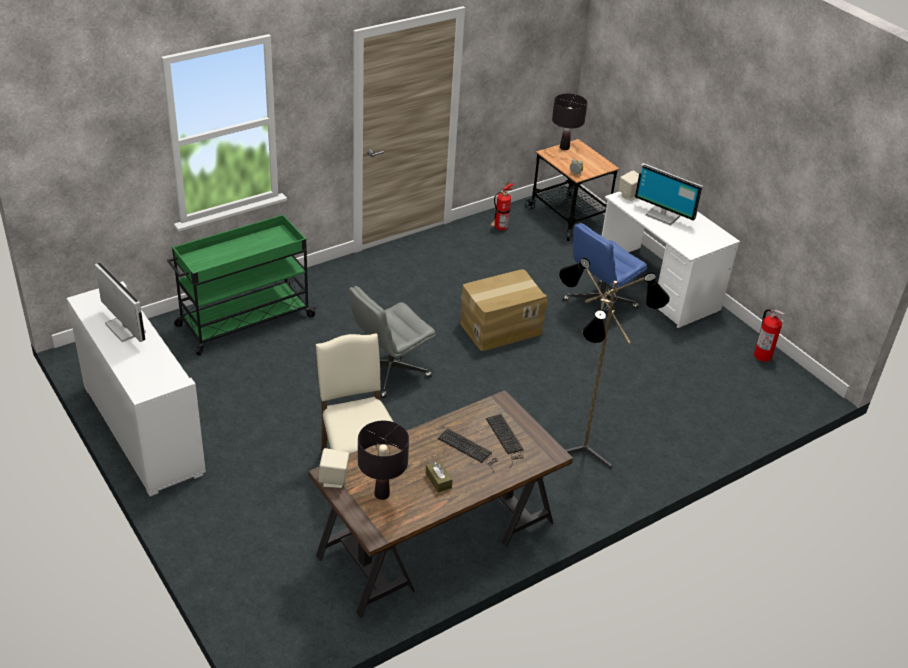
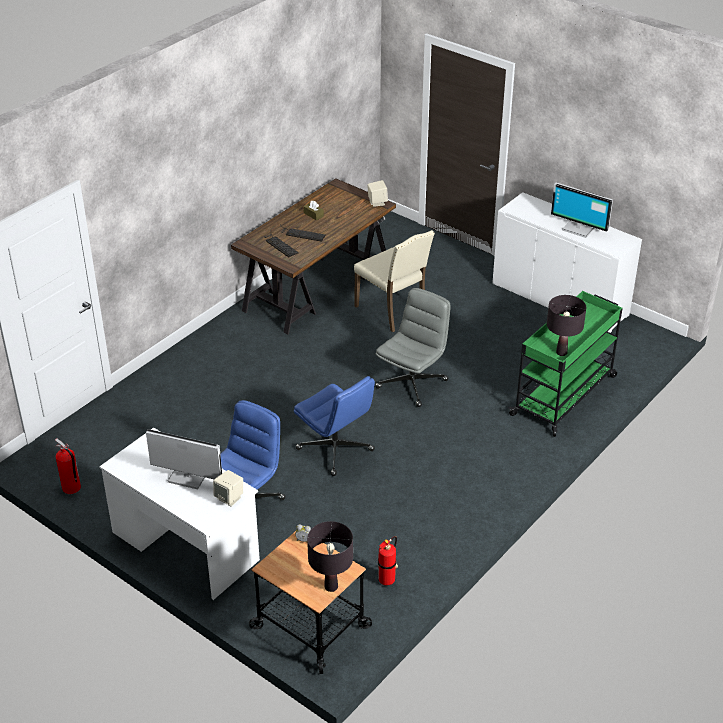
camera: 165 degrees right, 0 degrees up
black table lamp [358,421,409,500] -> black table lamp moved to [547,295,586,356]
cardboard box [460,269,548,351] -> blue office chair [294,376,375,476]
floor lamp [559,258,670,469] -> none

